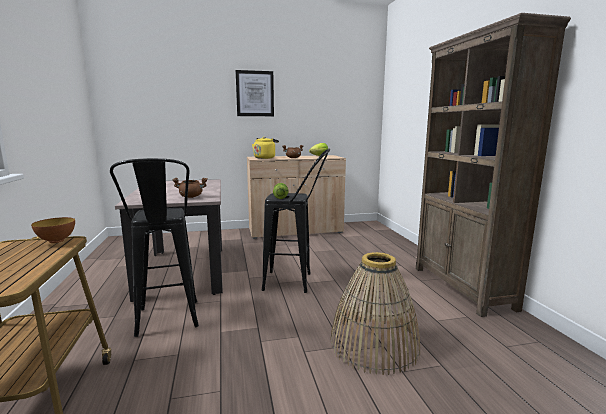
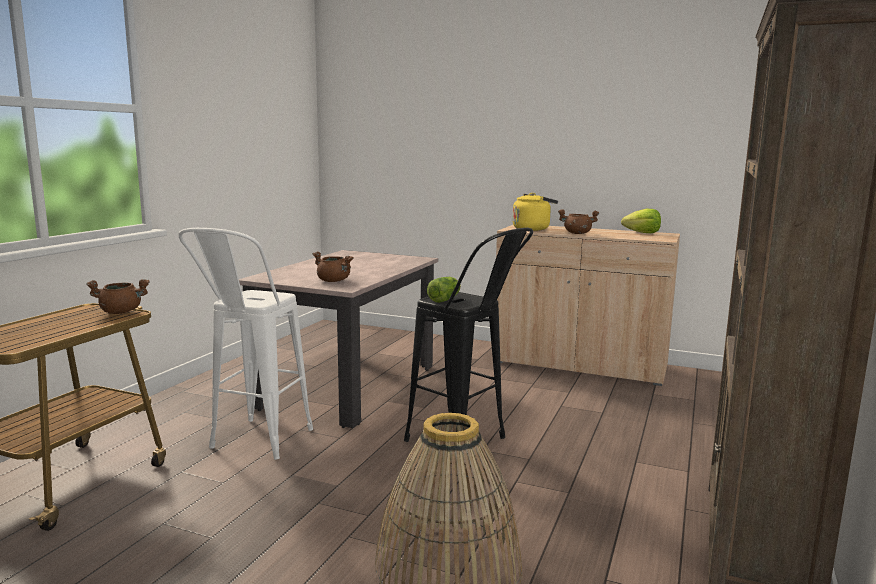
camera: 35 degrees right, 0 degrees up
bowl [31,217,75,243] -> brown cooking pot [86,279,150,314]
black stool [110,158,199,337] -> white stool [178,228,313,460]
picture [235,70,274,116] -> none

